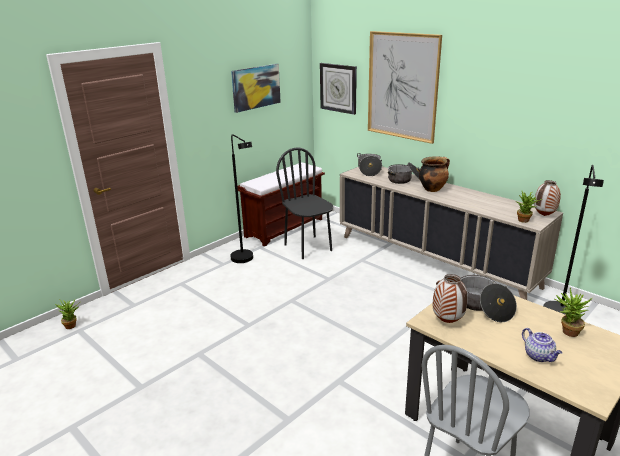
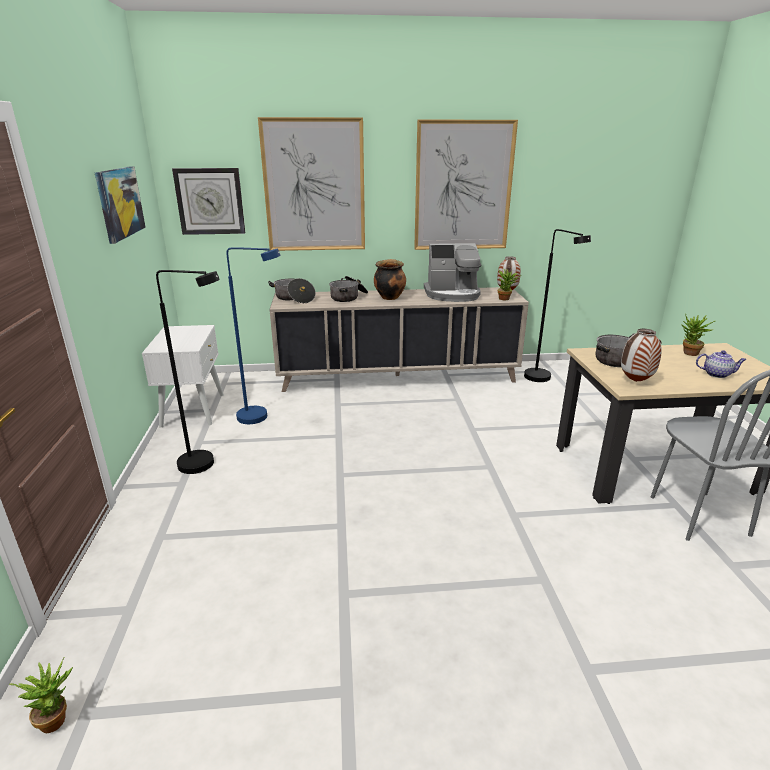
camera: 50 degrees left, 0 degrees up
brown bench [237,162,325,247] -> white nightstand [142,325,224,427]
black chair [276,147,333,259] -> blue floor lamp [227,247,280,424]
none -> picture [414,120,518,250]
none -> coffee machine [424,243,481,302]

